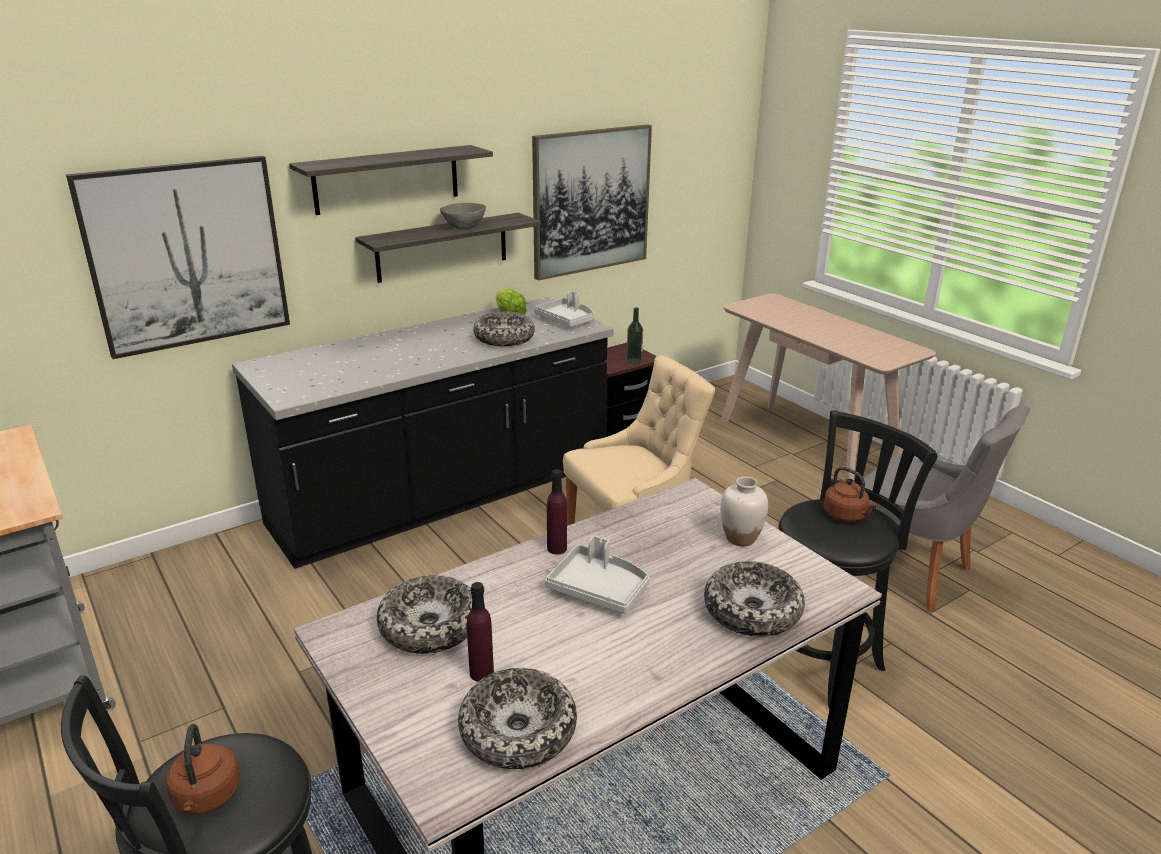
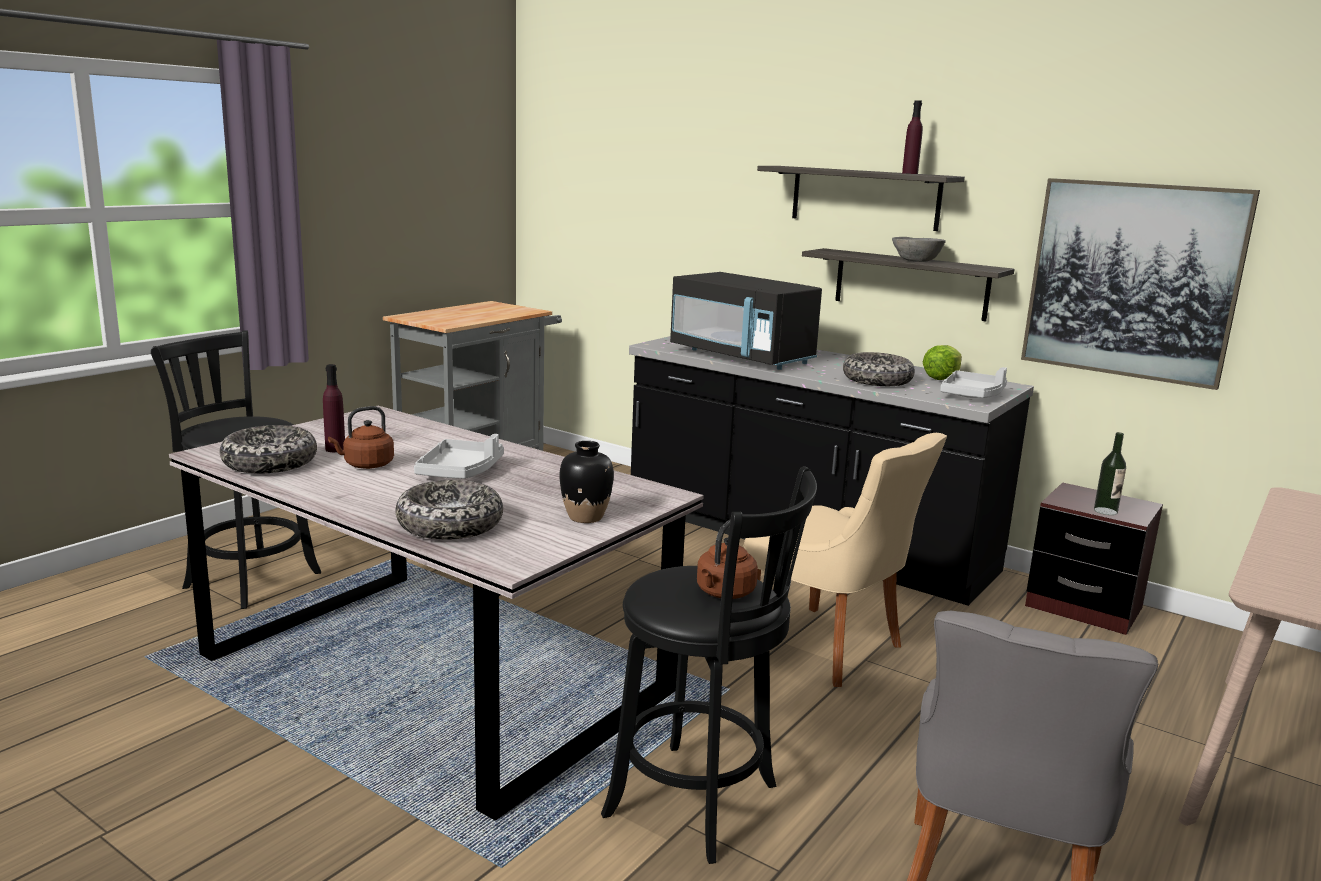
camera: 70 degrees right, 10 degrees down
picture [66,156,290,359] -> none
brown kettle [166,724,240,815] -> brown kettle moved to [328,406,394,469]
bowl [377,575,472,654] -> none
purple bottle [547,469,567,554] -> purple bottle moved to [902,100,923,174]
white vase [720,476,768,546] -> black vase [560,441,614,523]
none -> black microwave [670,272,822,370]

